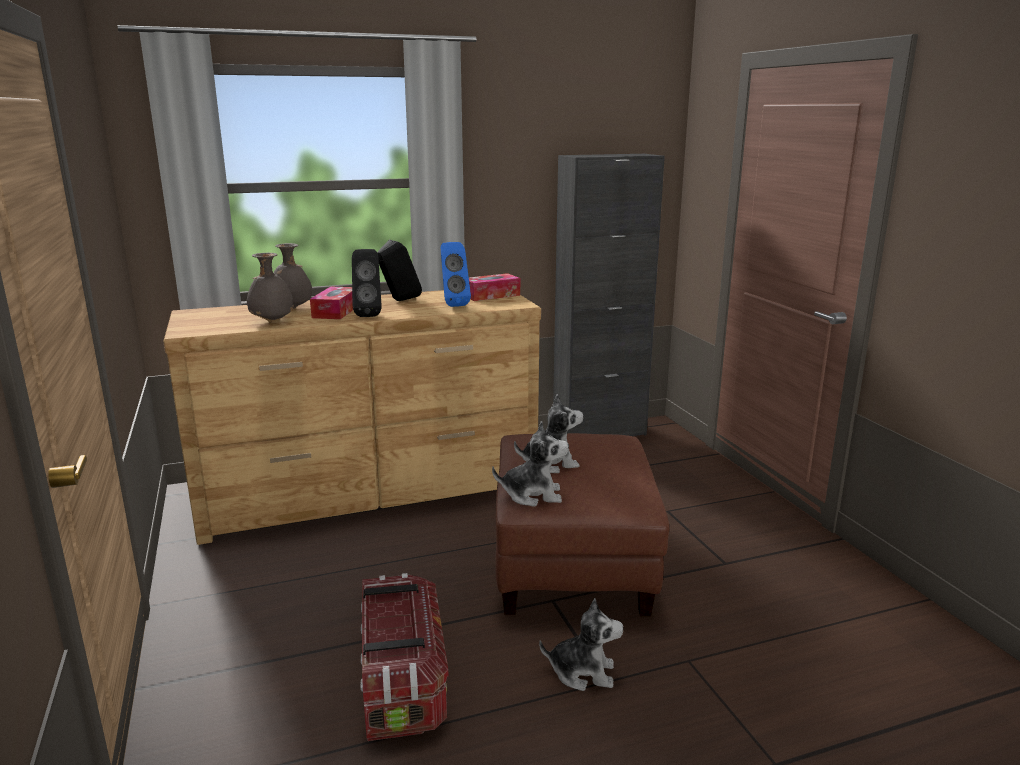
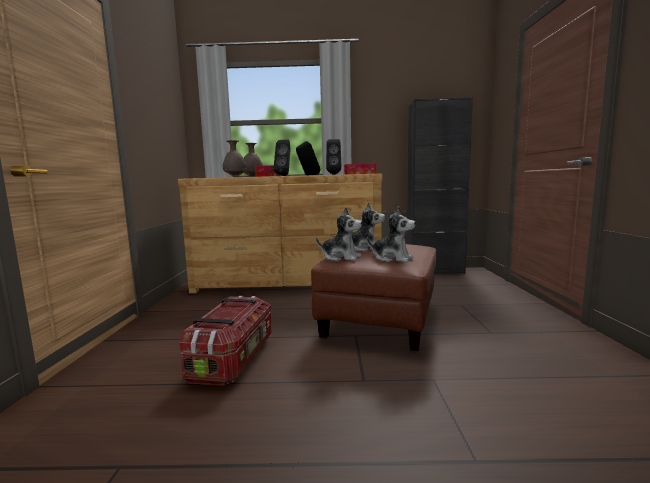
camera: 20 degrees right, 10 degrees down
blue speaker [441,242,471,307] -> black speaker [326,139,342,175]
plush toy [539,598,624,691] -> plush toy moved to [367,207,416,262]

